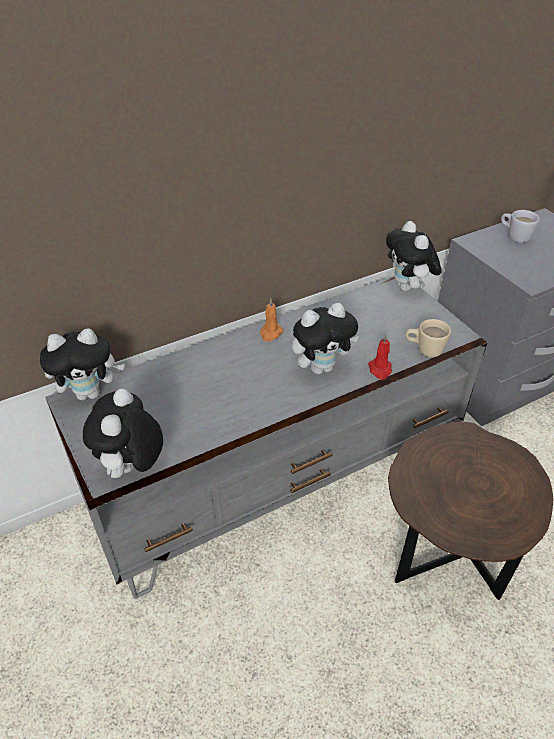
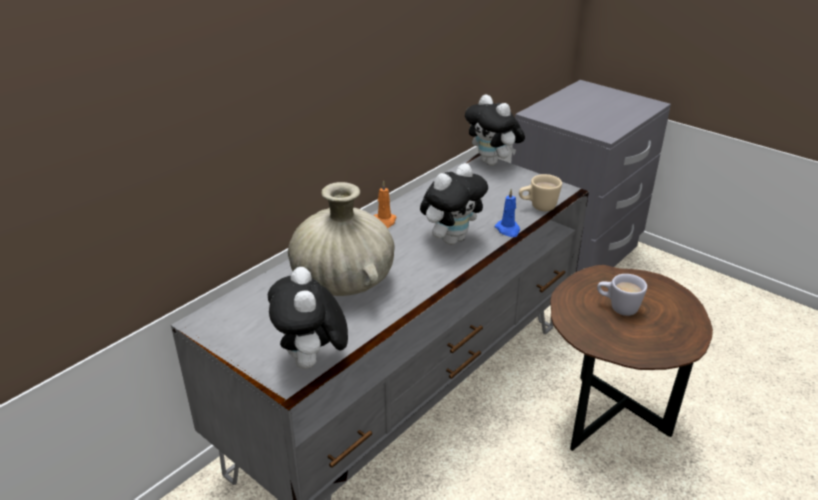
camera: 20 degrees left, 10 degrees down
plush toy [40,328,125,400] -> none
red candle [368,334,392,380] -> blue candle [495,189,520,237]
white mug [501,210,539,243] -> white mug moved to [597,274,647,316]
none -> beige vase [288,182,395,296]

